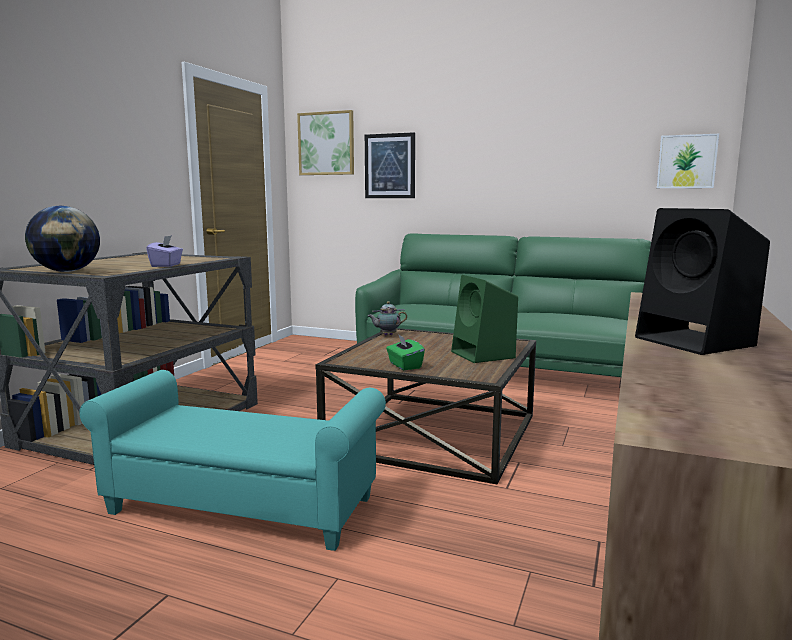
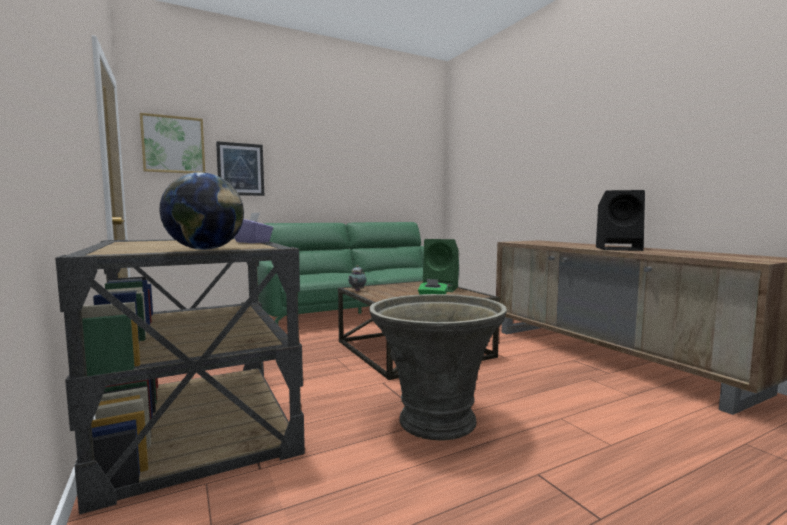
camera: 50 degrees left, 5 degrees down
turquoise ottoman [79,370,386,551] -> grey planter [369,294,507,441]
picture [657,134,719,188] -> none

